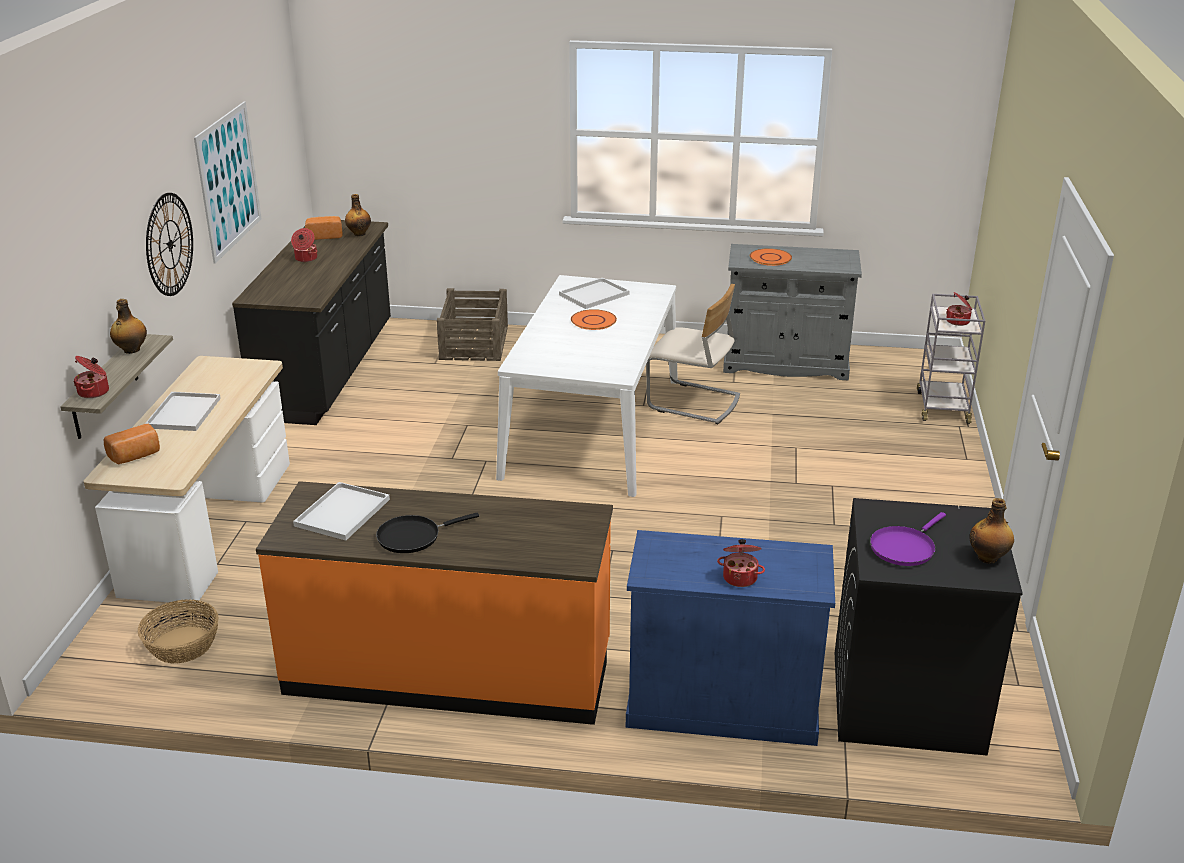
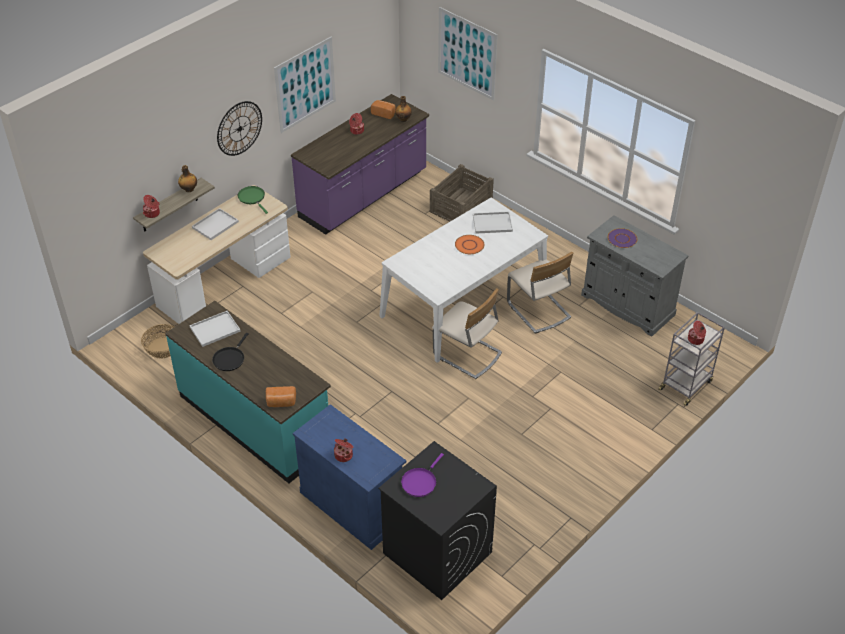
camera: 35 degrees right, 15 degrees up
bread [104,424,160,464] -> bread moved to [266,386,296,407]
black counter [232,220,391,425] -> purple counter [291,94,429,235]
orange counter [256,481,613,725] -> turquoise counter [165,301,331,483]
black frying pan [376,513,479,553] -> black frying pan turned 75 degrees counterclockwise [212,333,249,371]
orange plate [750,248,792,266] -> purple plate [608,228,637,248]
purple frying pan [870,512,946,566] -> purple frying pan turned 45 degrees counterclockwise [401,453,444,497]
bottle [969,498,1014,564] -> none
none -> green frying pan [238,186,268,214]
none -> beige chair [432,288,502,379]
none -> picture [438,7,498,101]

